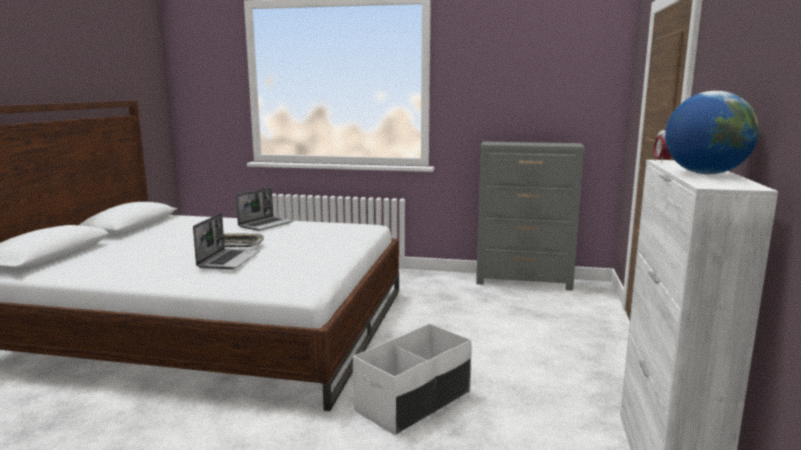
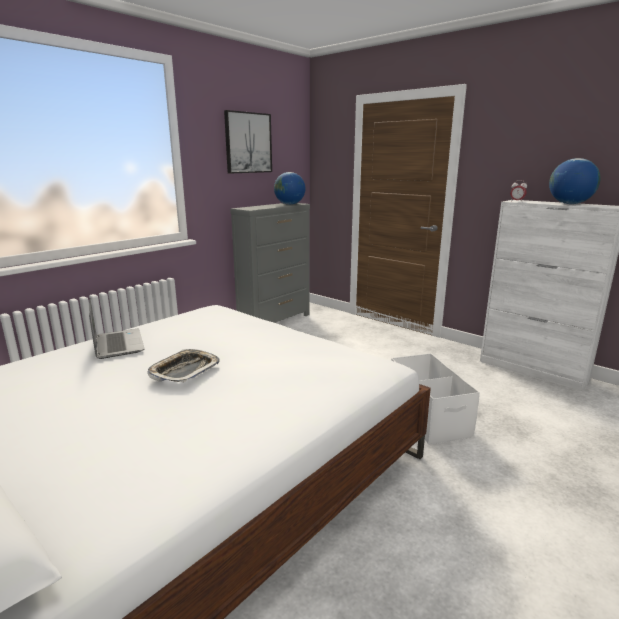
camera: 60 degrees left, 5 degrees up
laptop [193,213,260,269] -> none
none -> picture [224,110,272,174]
none -> globe [274,172,305,205]

